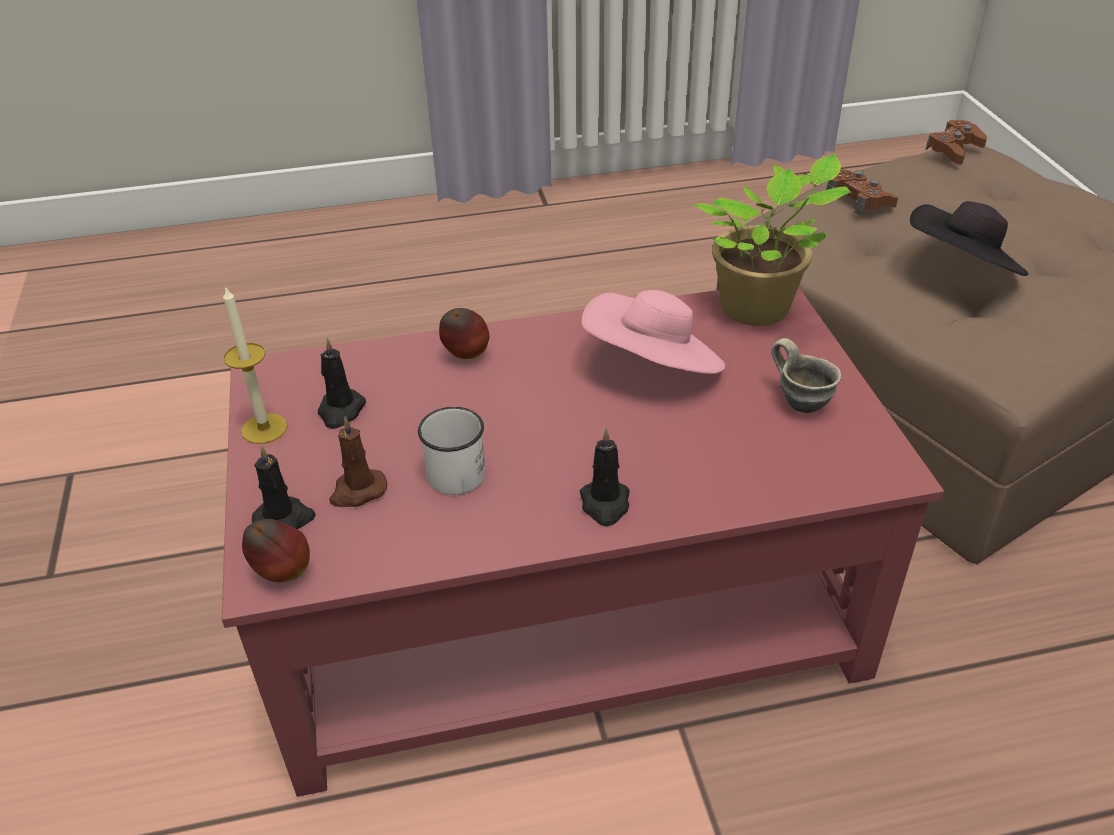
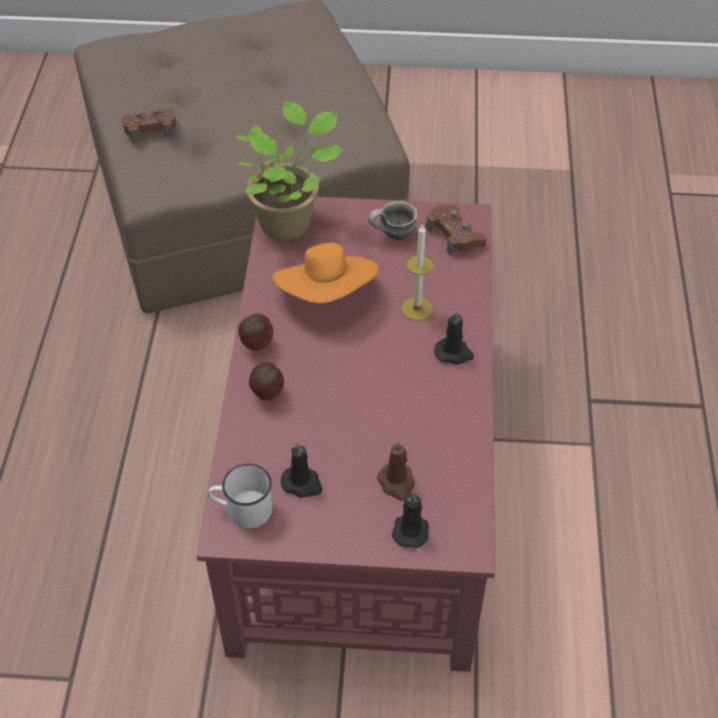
camera: 75 degrees left, 10 degrees up
candle [223,286,288,444] -> candle moved to [402,224,434,321]
apple [242,519,310,583] -> apple moved to [238,314,274,351]
white mug [418,407,485,495] -> white mug moved to [208,464,272,528]
pink hat [581,290,725,374] -> orange hat [272,243,379,304]
black hat [910,201,1028,276] -> none
brown game controller [926,120,987,165] -> brown game controller moved to [426,205,487,256]

